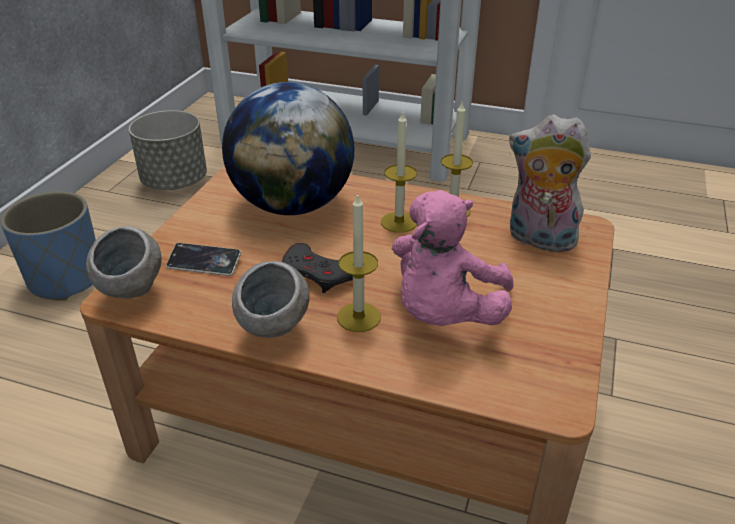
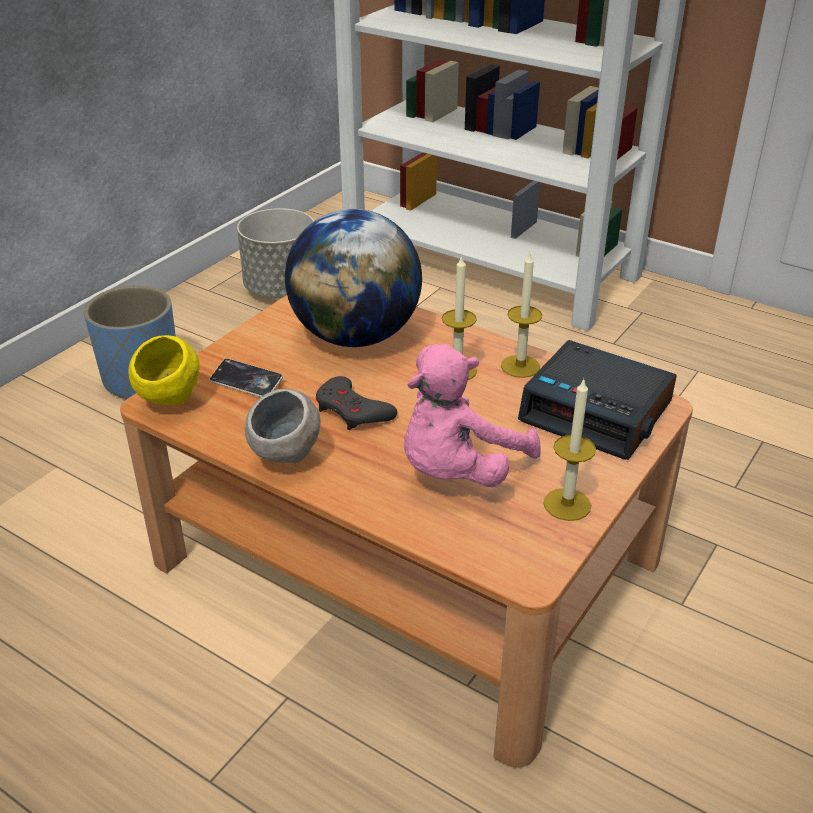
camera: 15 degrees right, 0 degrees up
grey bowl [86,226,162,299] -> yellow bowl [128,335,200,405]
candle [337,193,381,332] -> candle moved to [543,378,596,521]
plush toy [509,114,591,252] -> alarm clock [518,340,677,460]

